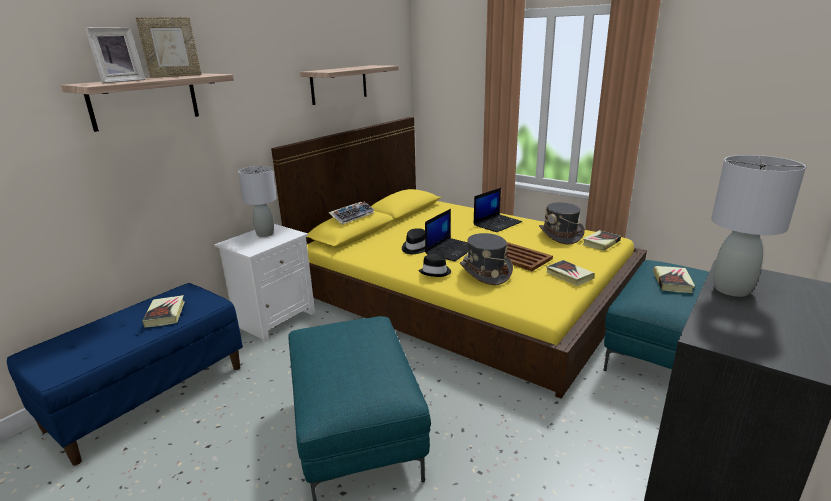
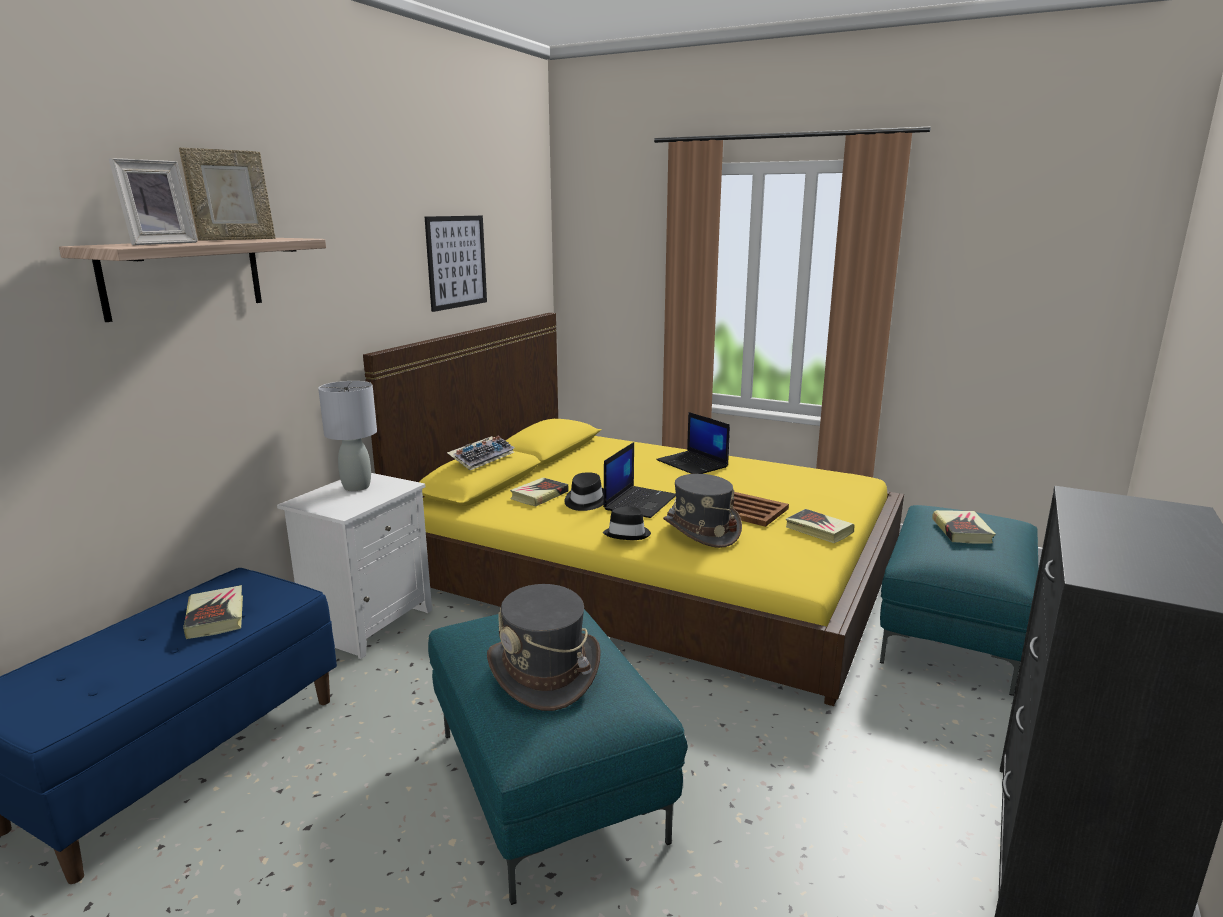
camera: 10 degrees left, 5 degrees down
shelf [300,65,399,105] -> picture [425,216,487,312]
laptop [473,188,522,232] -> laptop turned 105 degrees clockwise [656,412,730,474]
grey hat [539,202,585,245] -> grey hat moved to [487,584,601,711]
book [582,230,621,251] -> book moved to [510,477,569,506]
grey table lamp [711,155,806,297] -> none

